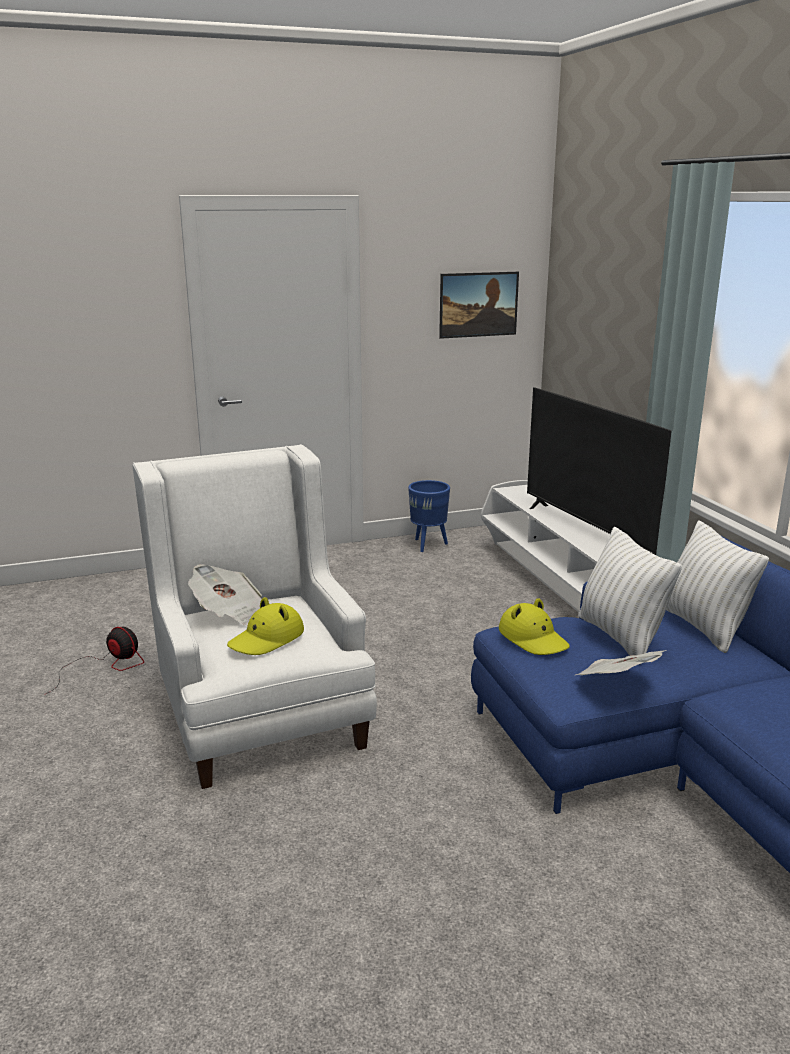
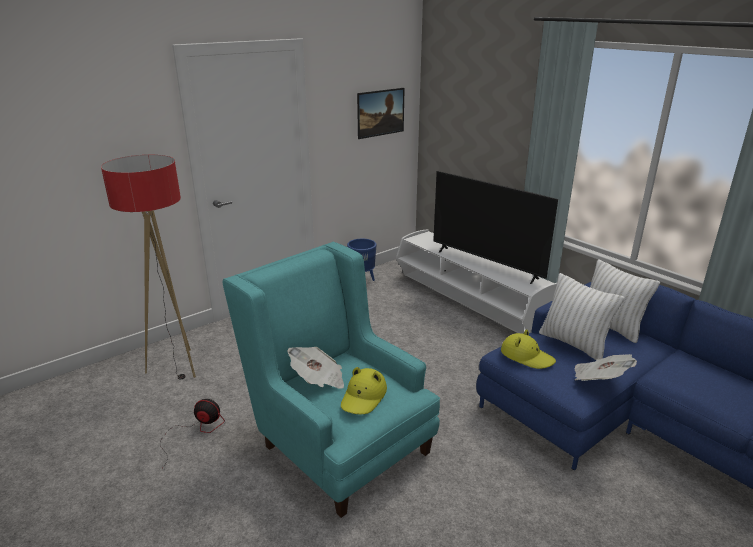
camera: 20 degrees left, 5 degrees up
white armchair [133,444,377,789] -> turquoise armchair [222,242,440,518]
none -> floor lamp [101,155,196,379]

